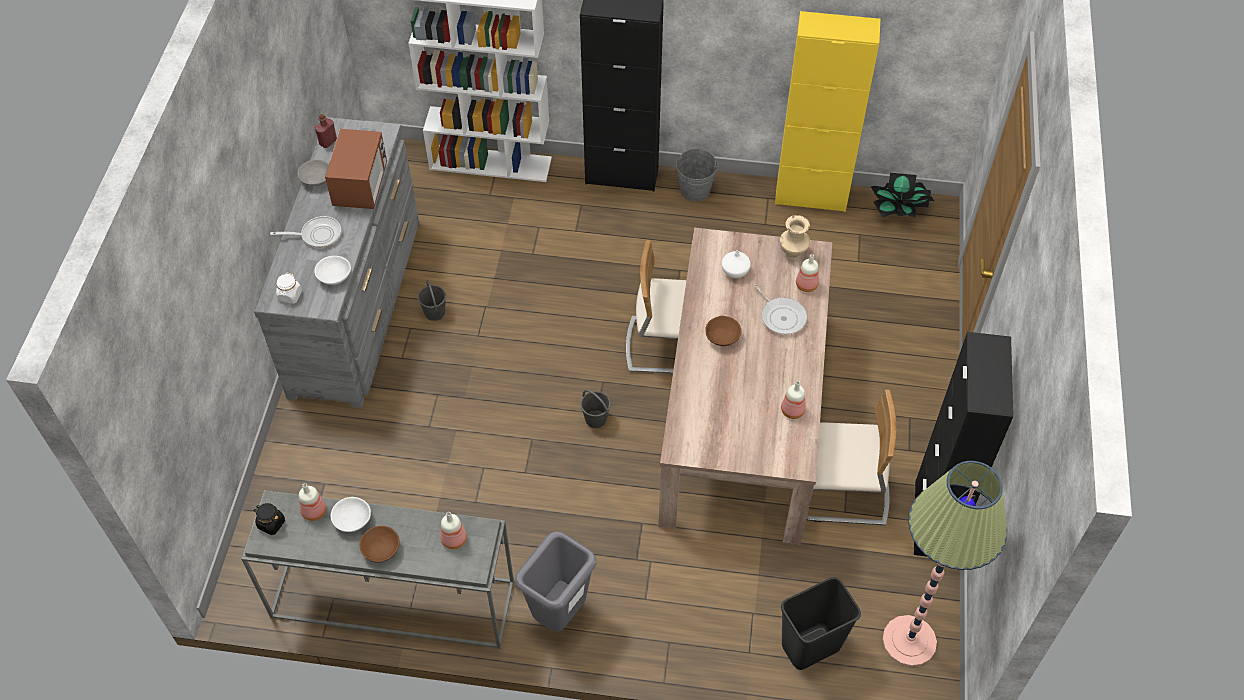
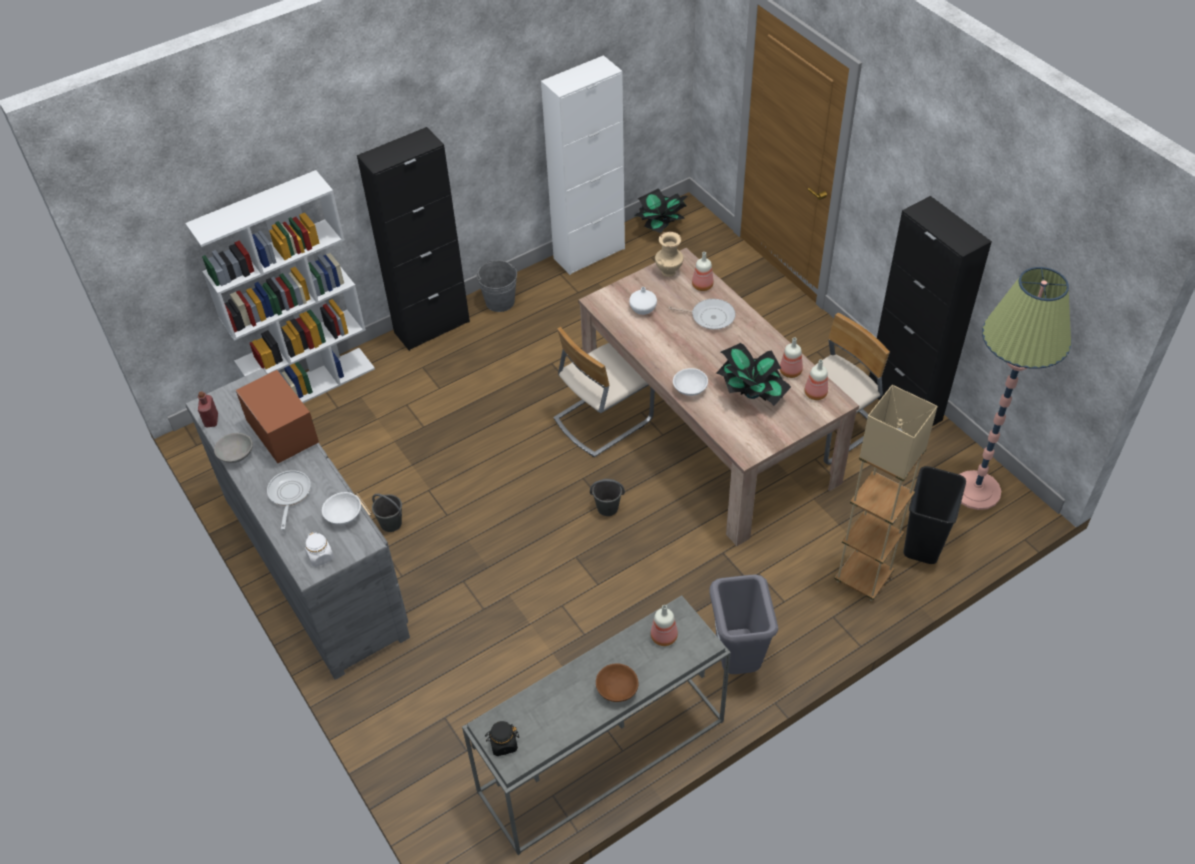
camera: 40 degrees left, 5 degrees down
frying pan [270,216,341,248] -> frying pan turned 45 degrees counterclockwise [267,470,311,530]
bottle [299,483,326,521] -> bottle moved to [805,360,828,400]
white bowl [331,497,371,532] -> white bowl moved to [673,368,708,396]
brown bowl [705,316,741,346] -> none
yellow cabinet [775,11,880,212] -> white cabinet [541,55,625,275]
none -> potted plant [716,343,791,406]
none -> beige floor lamp [834,385,938,601]

